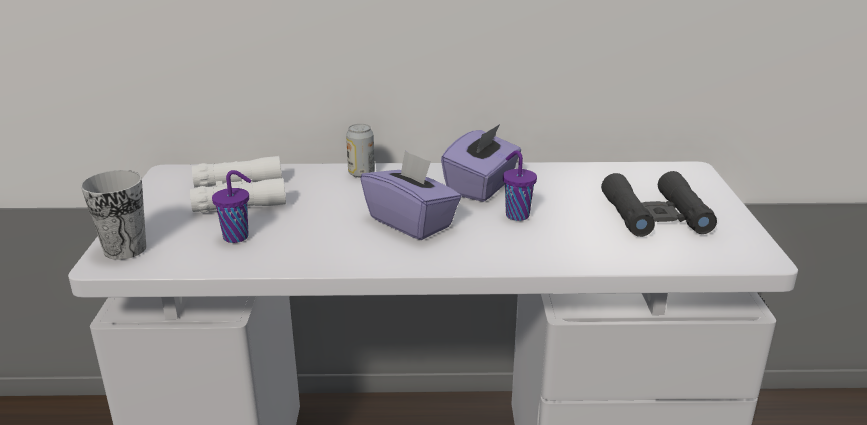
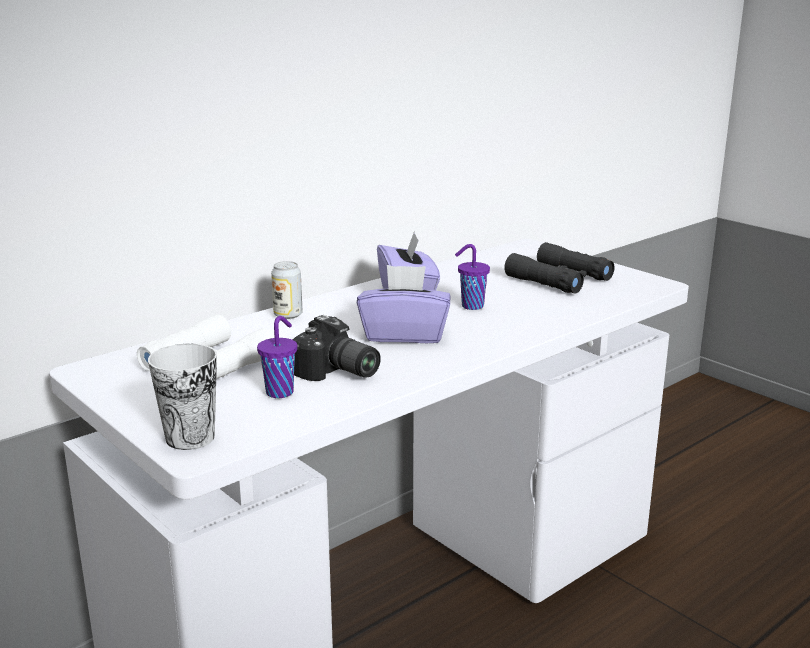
camera: 40 degrees left, 5 degrees down
none -> camera [293,315,381,381]

